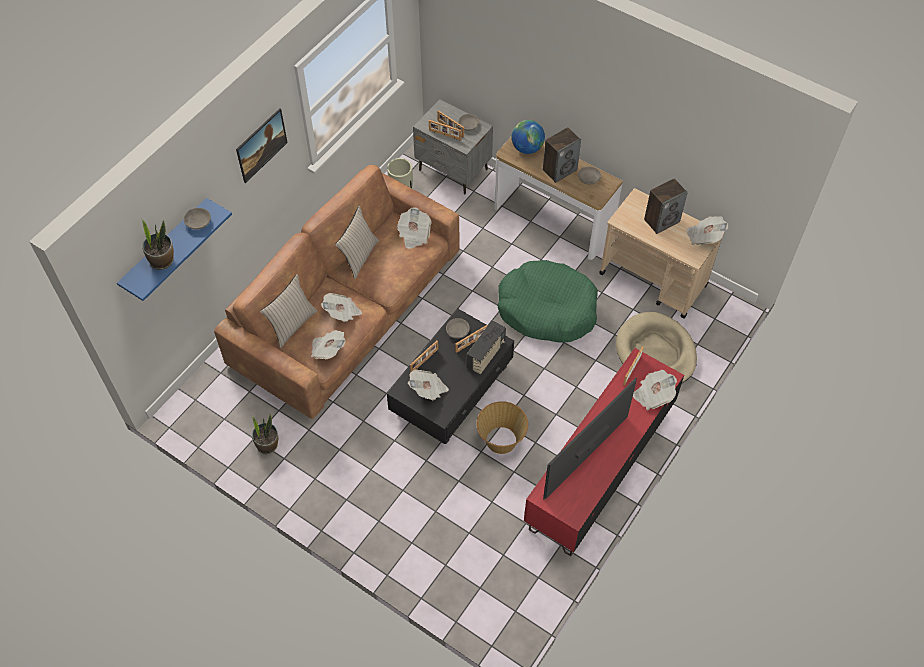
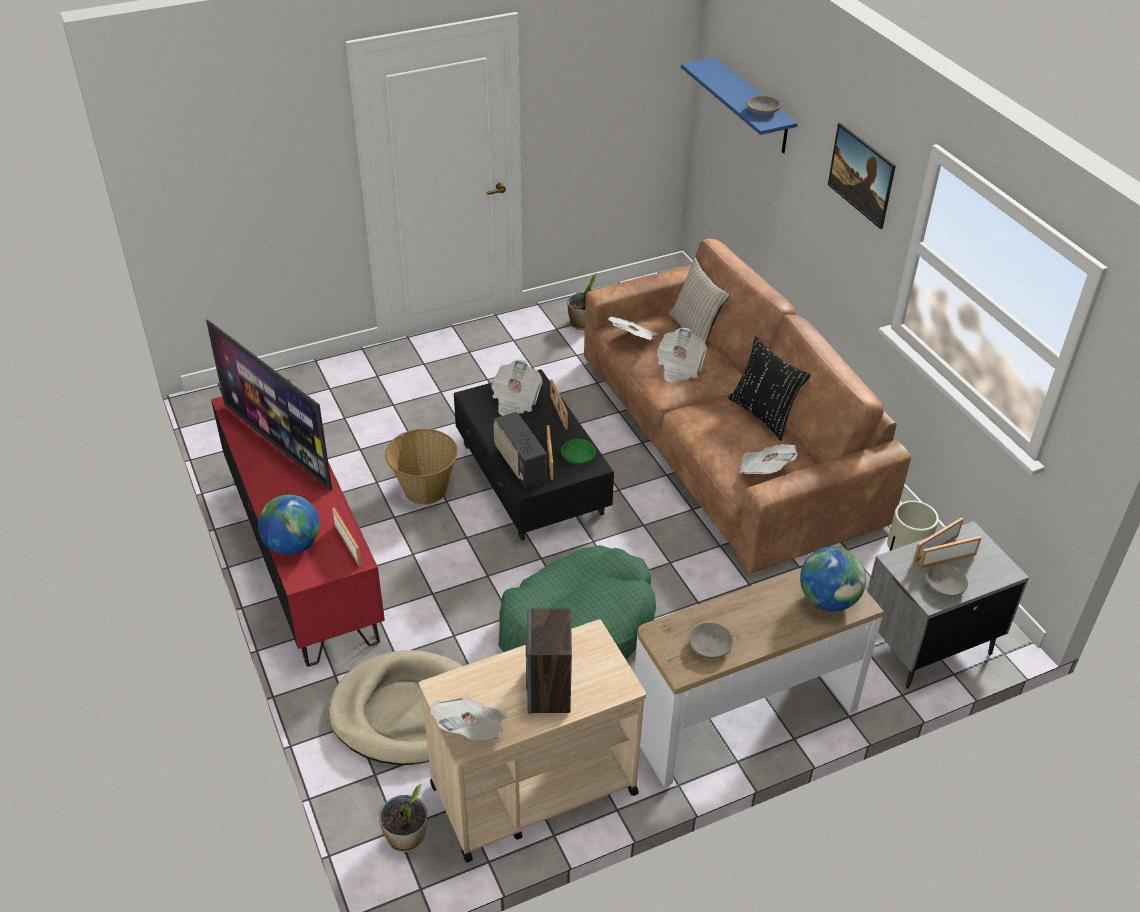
camera: 120 degrees right, 15 degrees down
potted plant [142,219,174,270] -> potted plant moved to [379,784,427,852]
beige pillow [335,206,379,279] -> black pillow [728,336,811,441]
grey bowl [446,318,470,339] -> green bowl [561,439,596,465]
speaker [543,127,581,183] -> none
television [543,378,637,499] -> television turned 150 degrees clockwise [206,319,332,491]
newspaper [633,370,677,410] -> globe [258,495,320,555]

